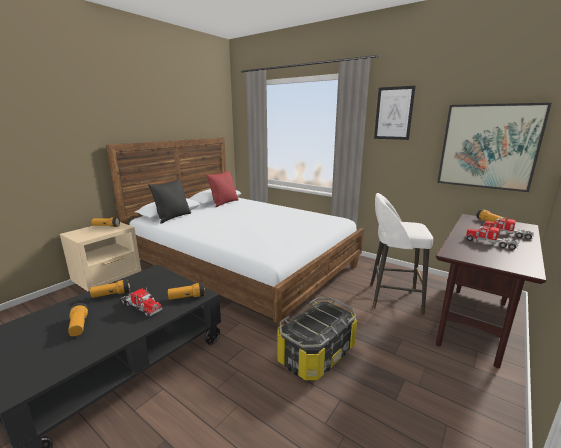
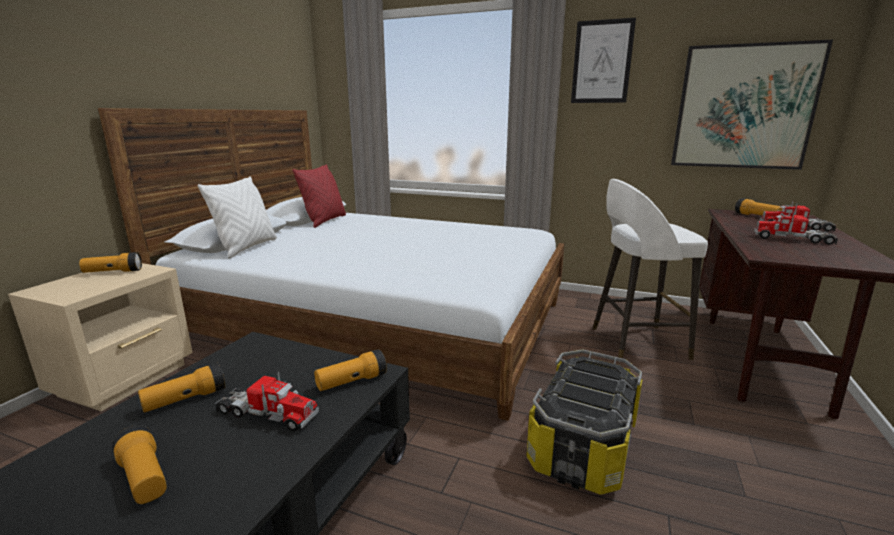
camera: 15 degrees left, 0 degrees up
black pillow [148,179,191,224] -> white pillow [198,176,277,258]

